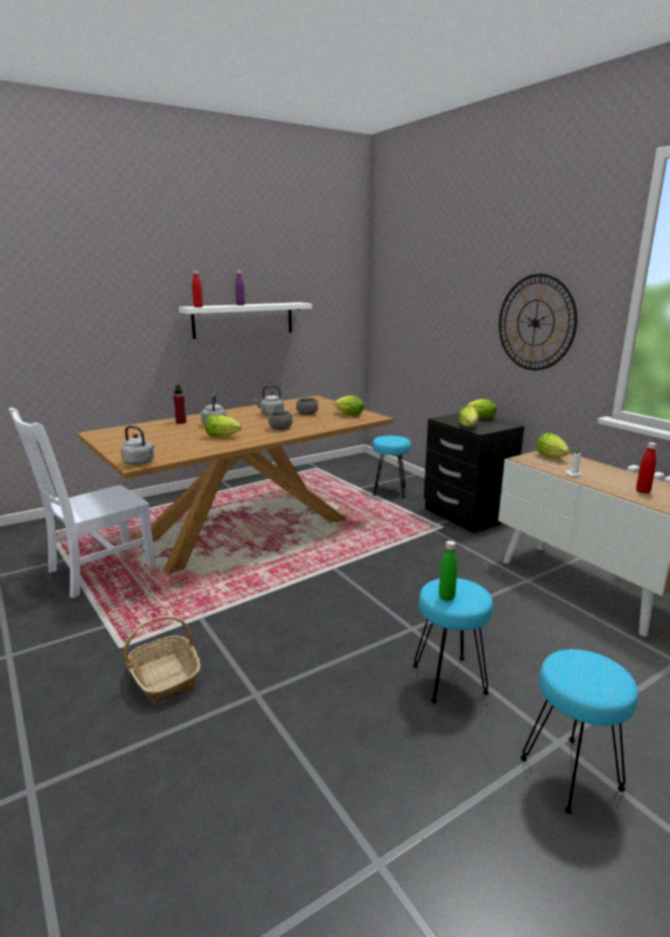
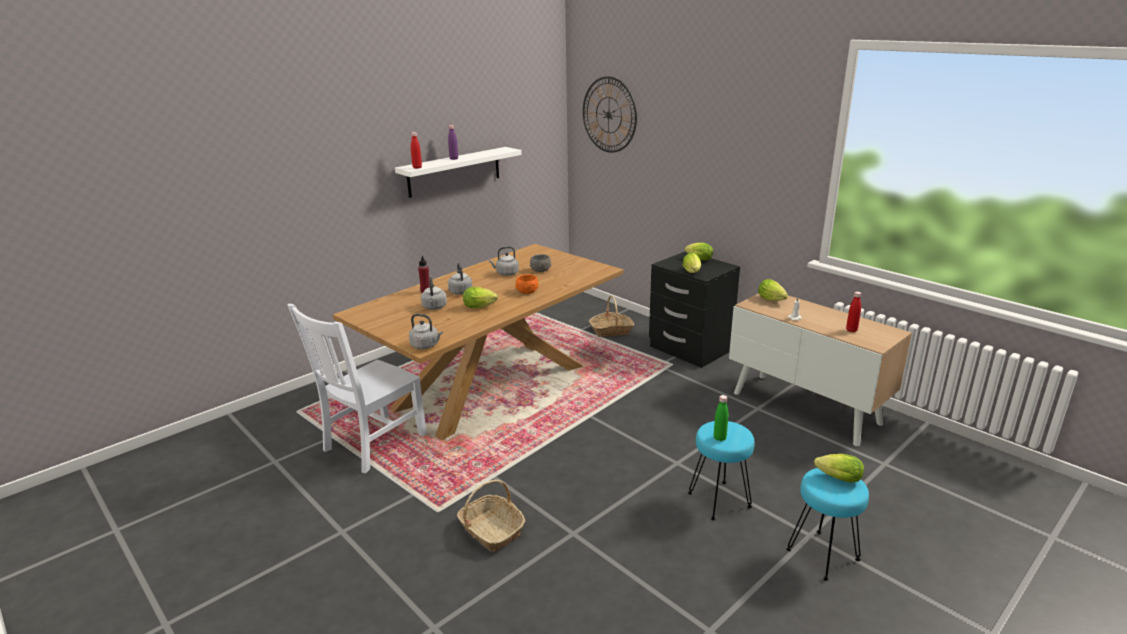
camera: 10 degrees left, 5 degrees up
grey bowl [268,411,293,430] -> orange bowl [515,274,539,294]
lettuce [334,396,364,416] -> lettuce moved to [814,454,864,483]
turquoise stool [372,436,411,498] -> basket [589,295,634,337]
wall clock [499,274,577,370] -> wall clock moved to [583,76,637,153]
none -> grey kettle [421,277,447,310]

